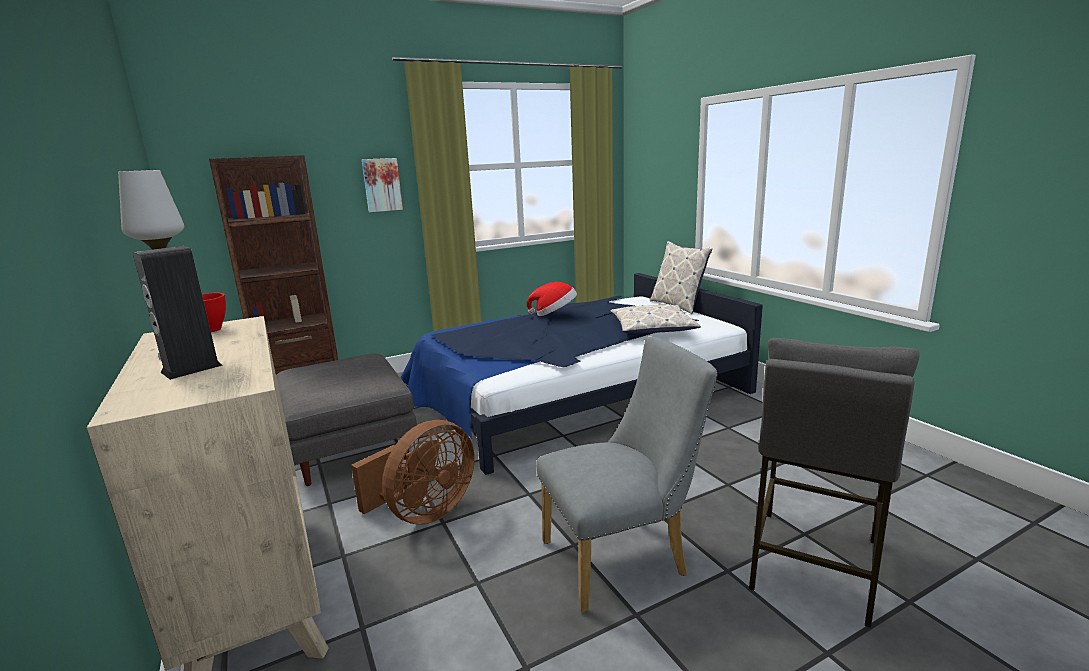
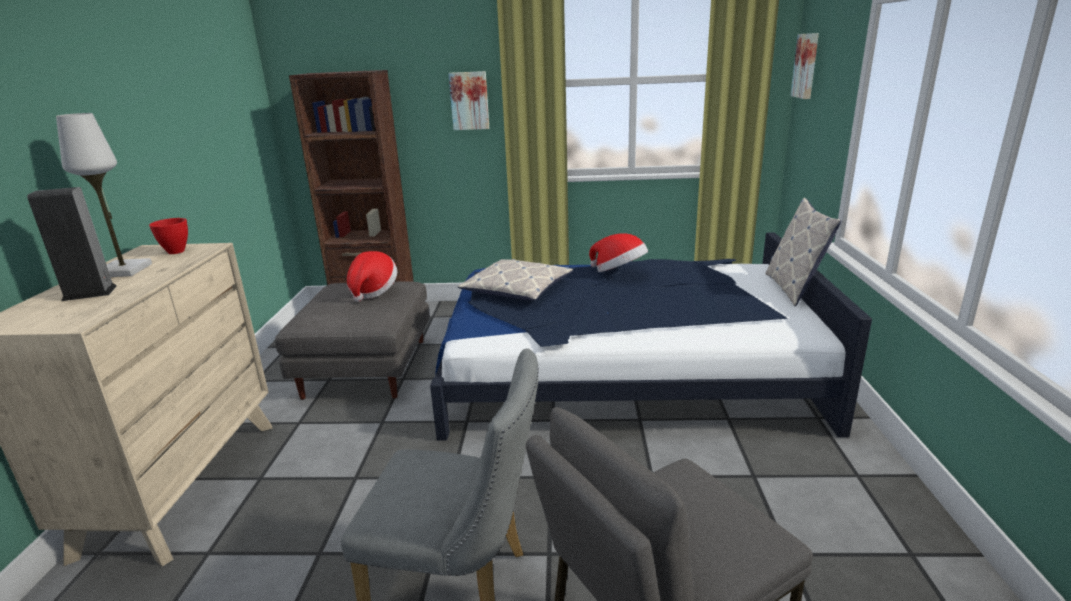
camera: 30 degrees right, 5 degrees up
brown fan [351,420,475,525] -> none
pillow [610,304,701,333] -> pillow moved to [457,259,573,301]
none -> hat [347,251,397,302]
none -> picture [790,33,819,99]

